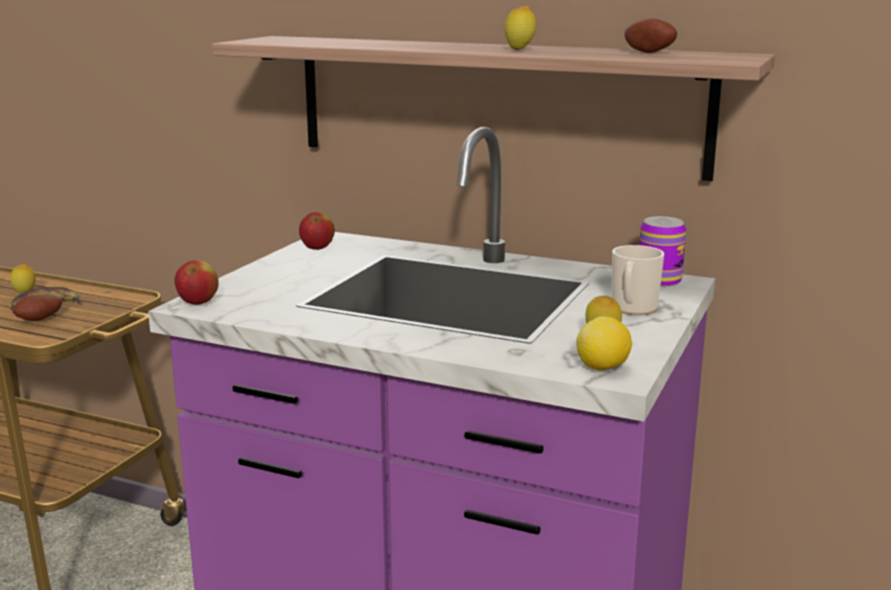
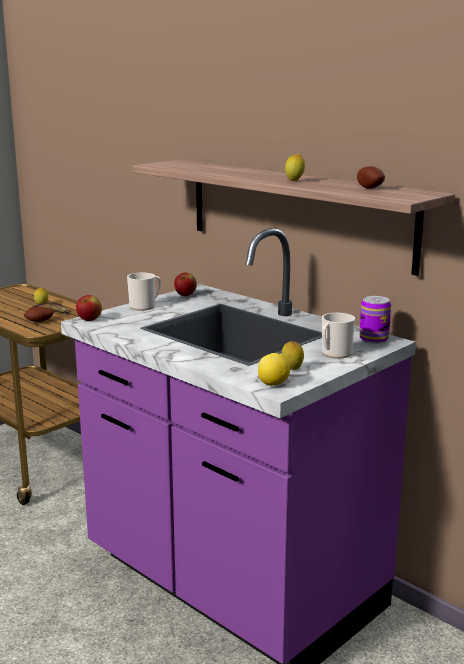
camera: 20 degrees right, 0 degrees up
none -> mug [127,273,161,310]

